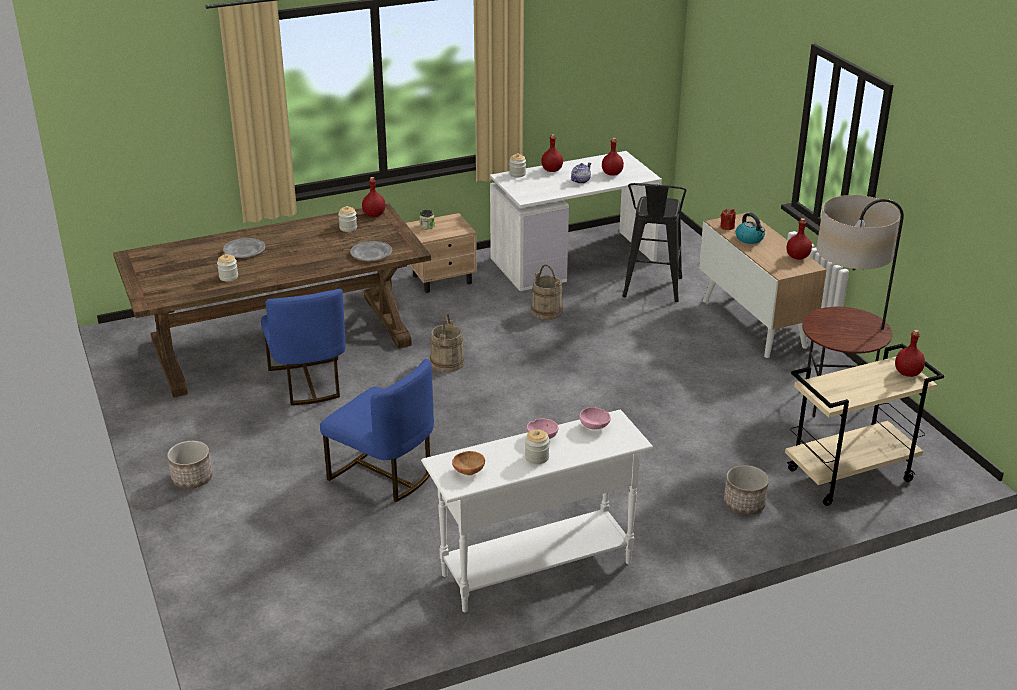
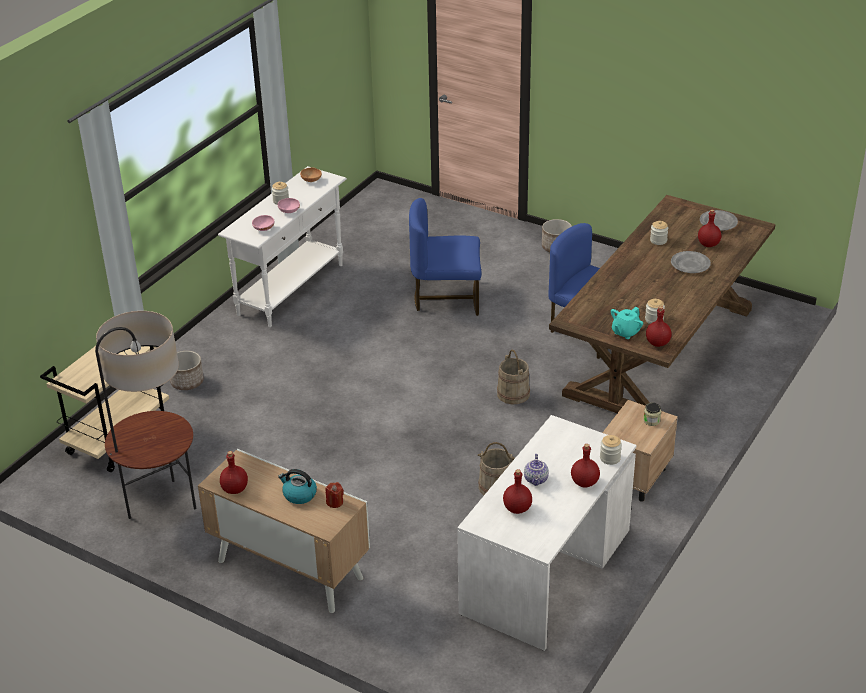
camera: 145 degrees right, 5 degrees up
grey plate [350,241,392,261] -> grey plate moved to [700,210,738,231]
black stool [623,183,687,302] -> none
red bottle [895,329,925,377] -> red bottle moved to [698,210,721,247]
none -> turquoise teapot [611,307,643,339]

